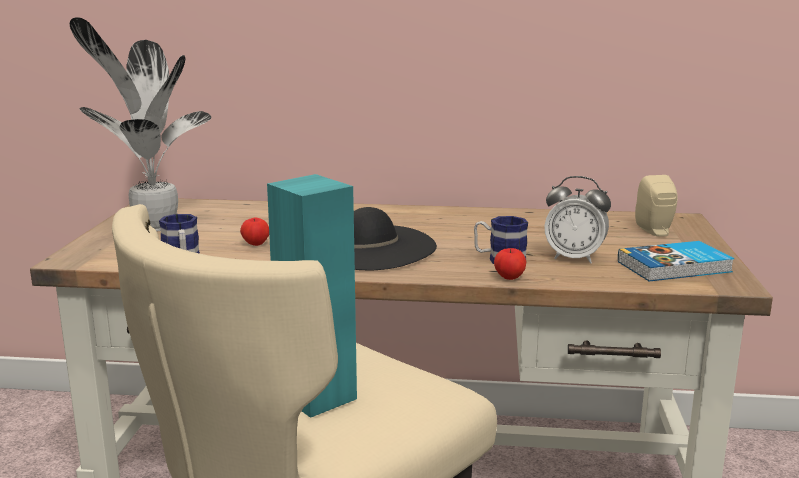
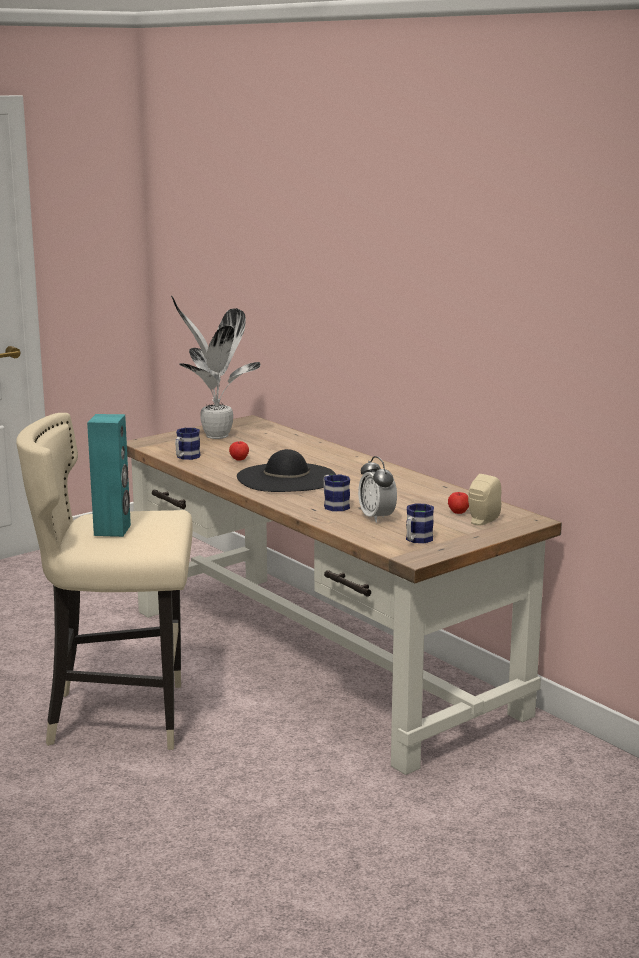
camera: 45 degrees right, 0 degrees up
apple [494,248,526,280] -> apple moved to [448,492,469,514]
book [618,241,735,281] -> mug [406,503,434,543]

